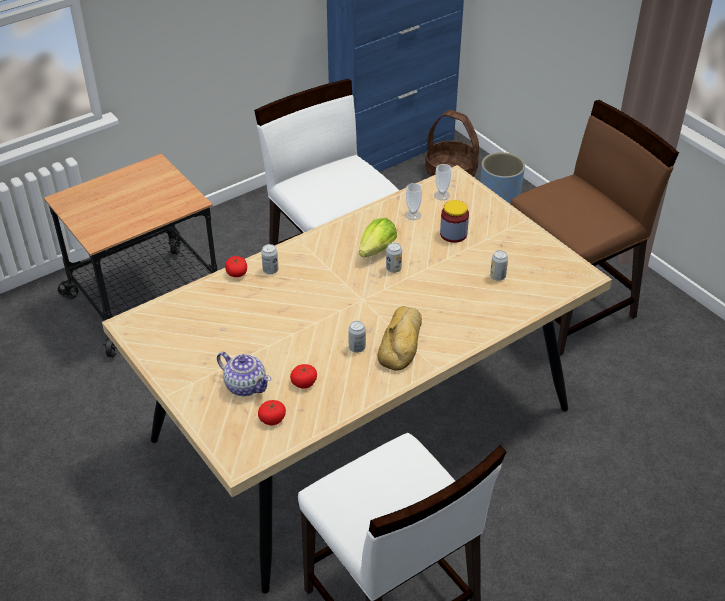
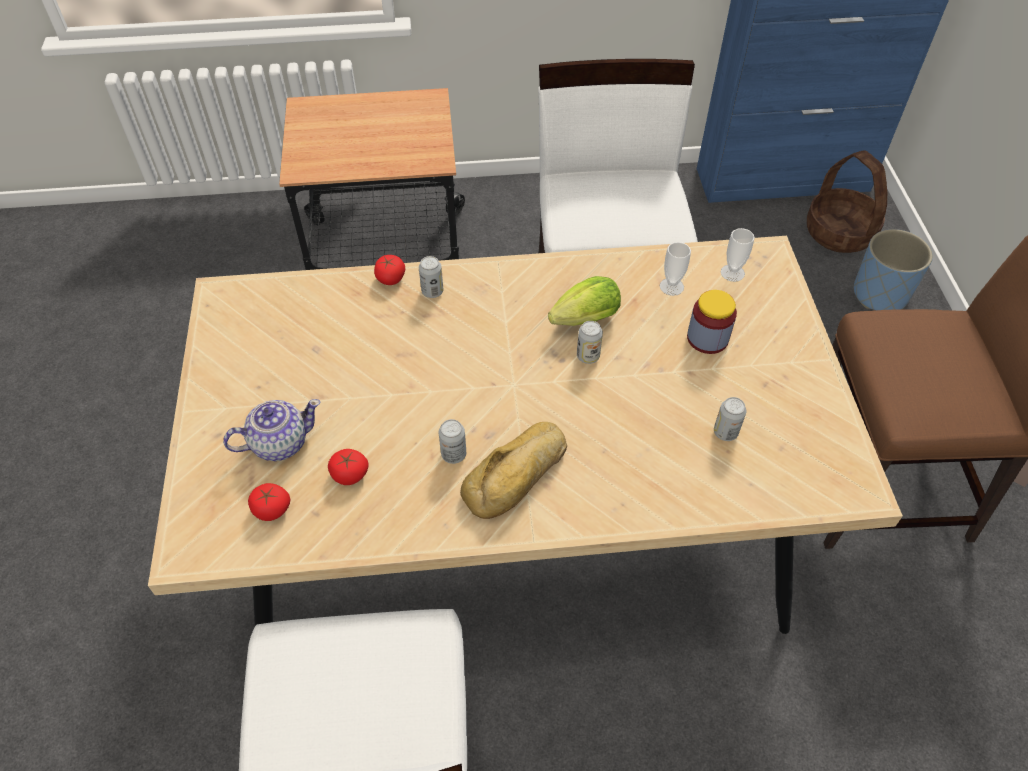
camera: 30 degrees right, 10 degrees up
teapot [217,352,271,396] -> teapot turned 90 degrees counterclockwise [223,399,320,461]

